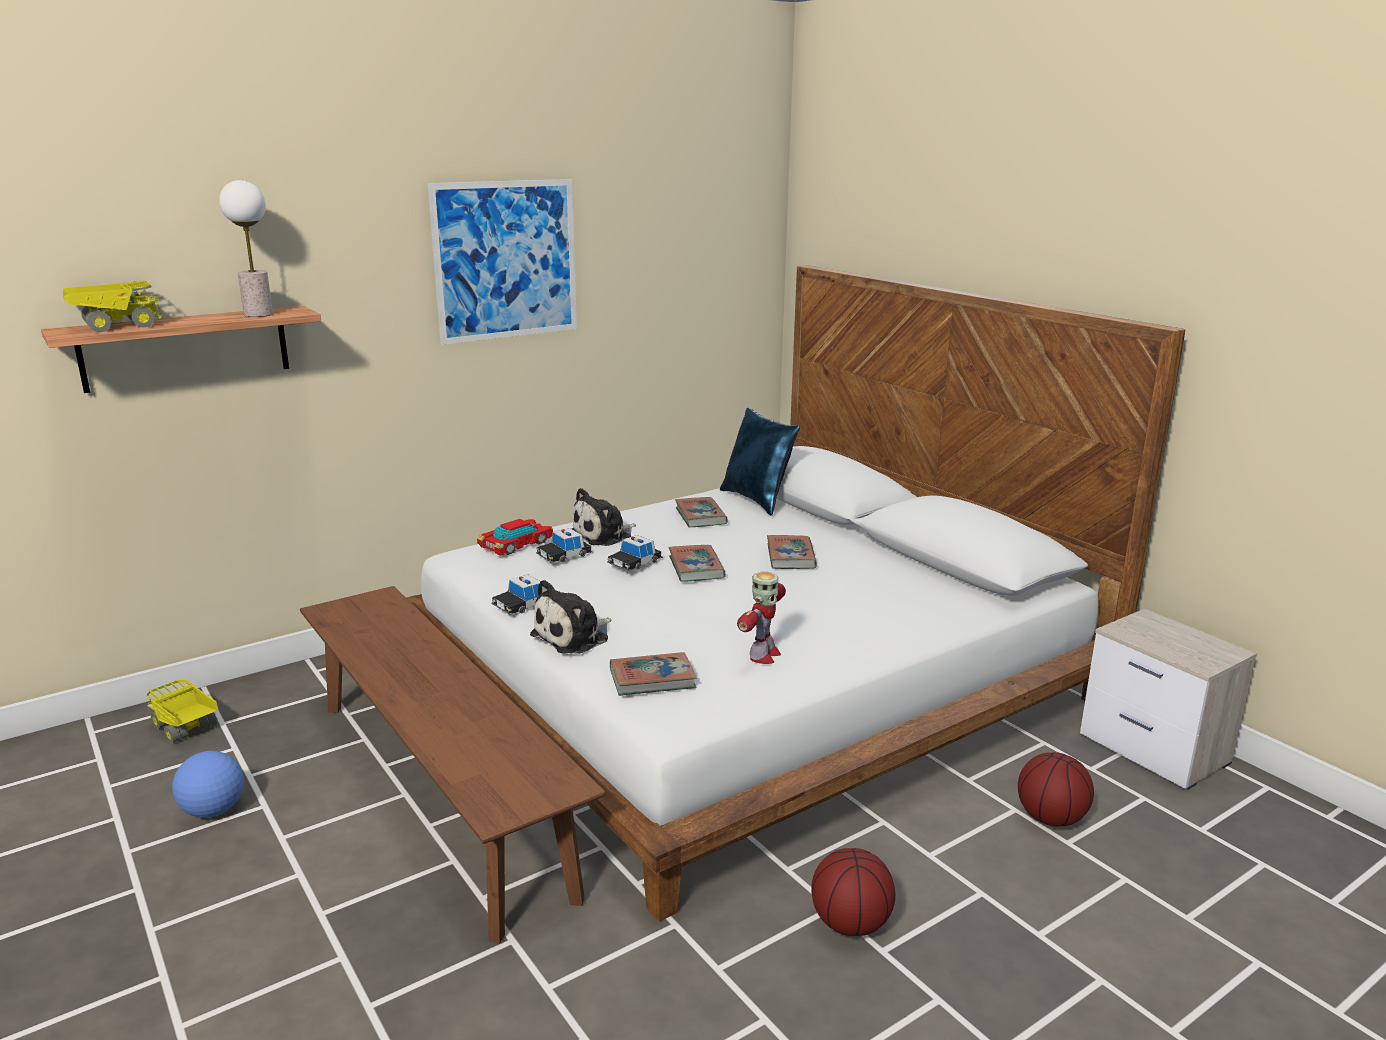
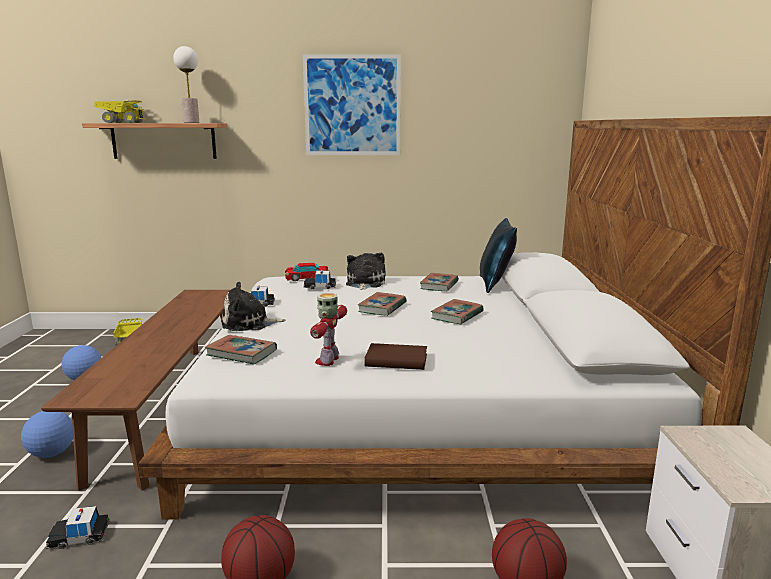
camera: 35 degrees right, 5 degrees down
plush toy [572,488,636,546] -> plush toy turned 105 degrees clockwise [346,253,386,290]
toy car [607,535,663,571] -> toy car moved to [46,506,110,549]
toy robot [737,572,786,664] -> toy robot turned 135 degrees clockwise [310,293,347,366]
none -> football [21,411,73,458]
none -> brown book [364,343,427,370]

